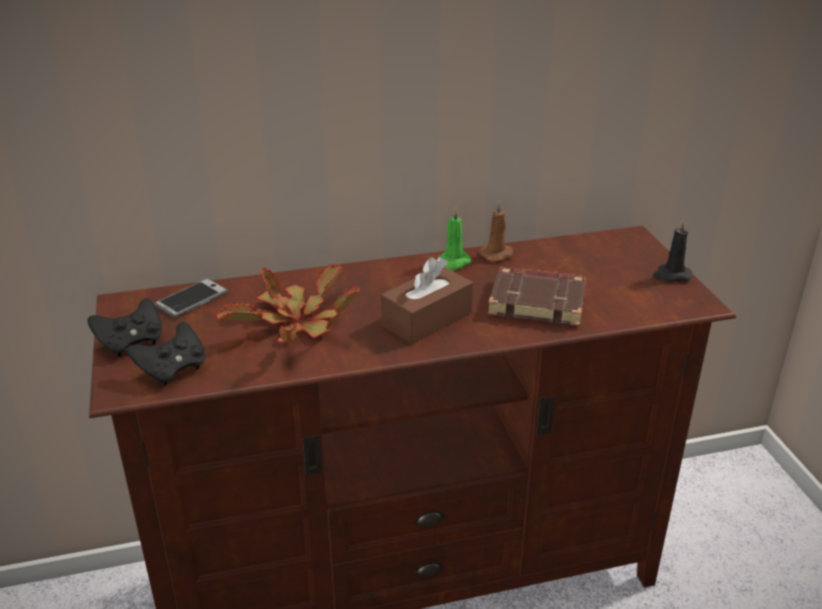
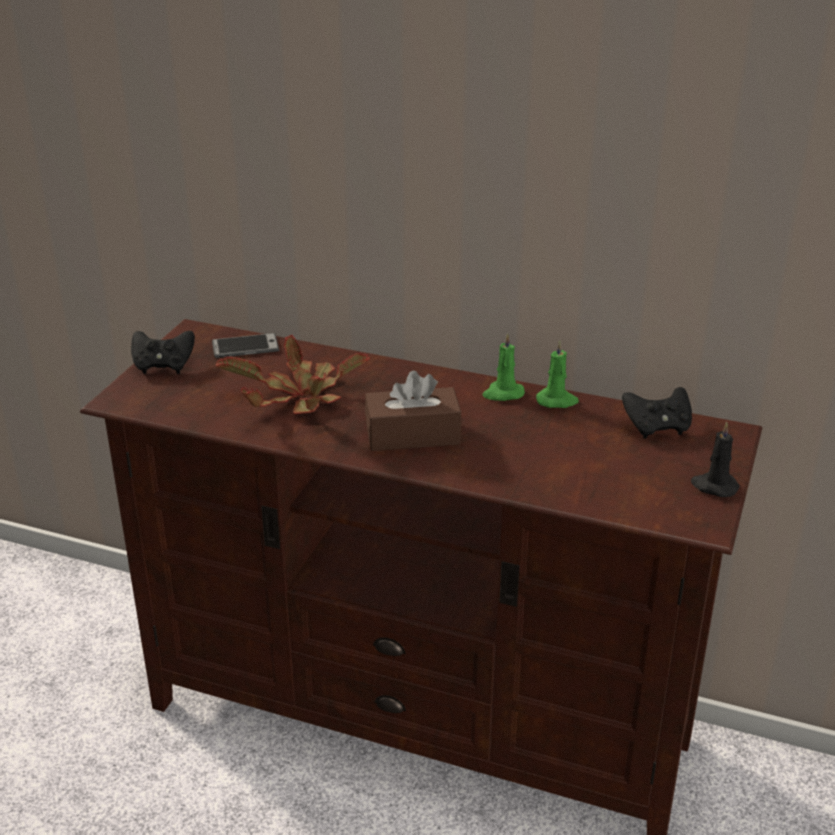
camera: 35 degrees right, 0 degrees up
black game controller [127,322,206,386] -> black game controller moved to [622,387,692,439]
brown candle [479,200,513,262] -> green candle [536,341,579,408]
brown book [488,266,586,326] -> none

